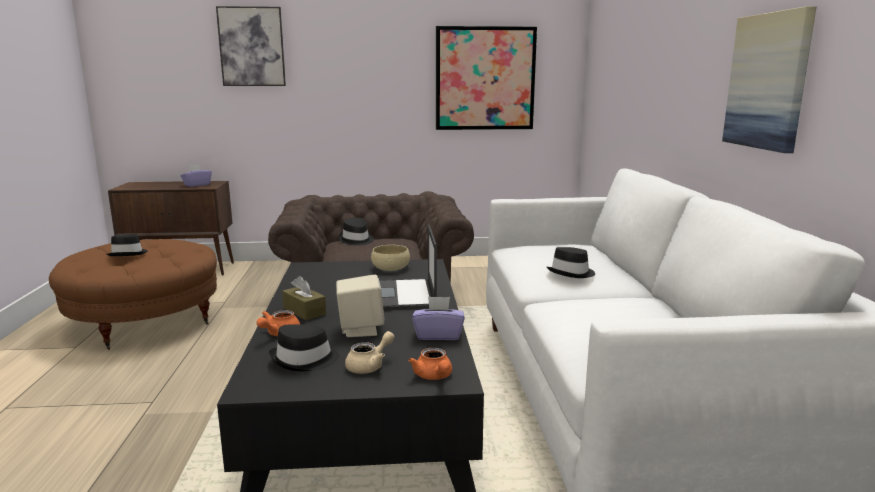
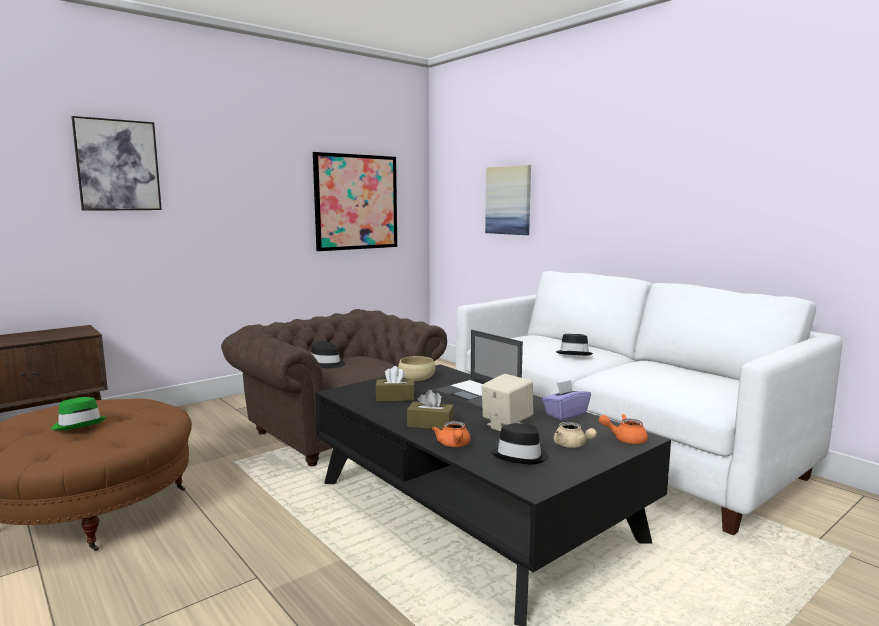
camera: 35 degrees left, 5 degrees down
black hat [107,234,148,256] -> green hat [51,397,106,431]
purple tissue box [181,164,212,187] -> none
beige teapot [345,331,394,374] -> beige teapot turned 135 degrees clockwise [554,422,597,448]
orange teapot [408,348,452,380] -> orange teapot turned 150 degrees clockwise [599,414,648,444]
picture [722,6,817,153] -> picture moved to [485,165,531,235]
none -> brown tissue box [375,366,415,402]

